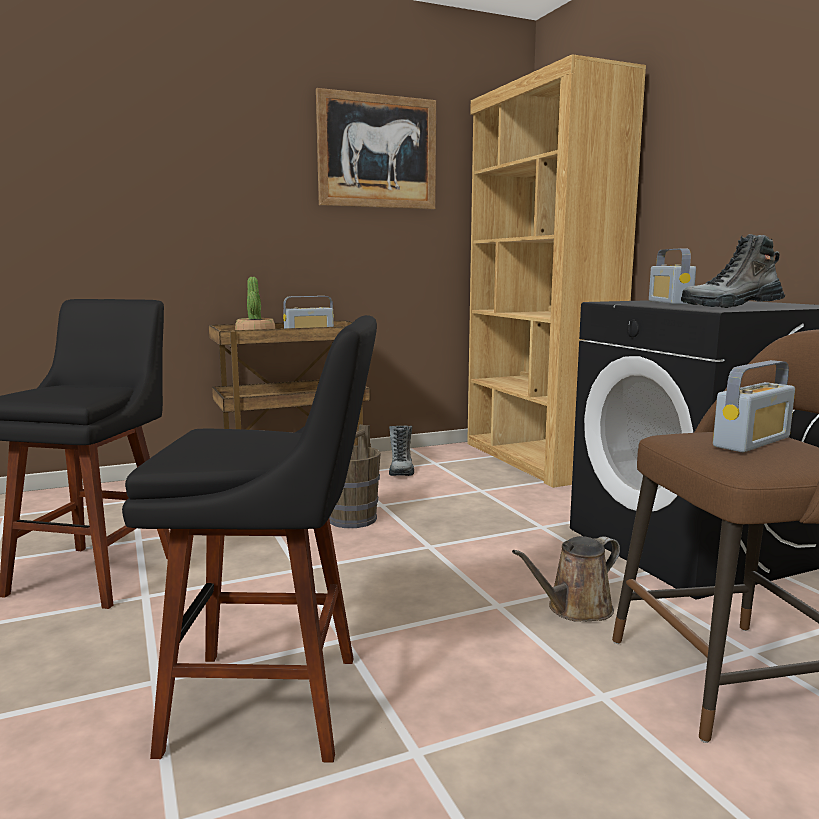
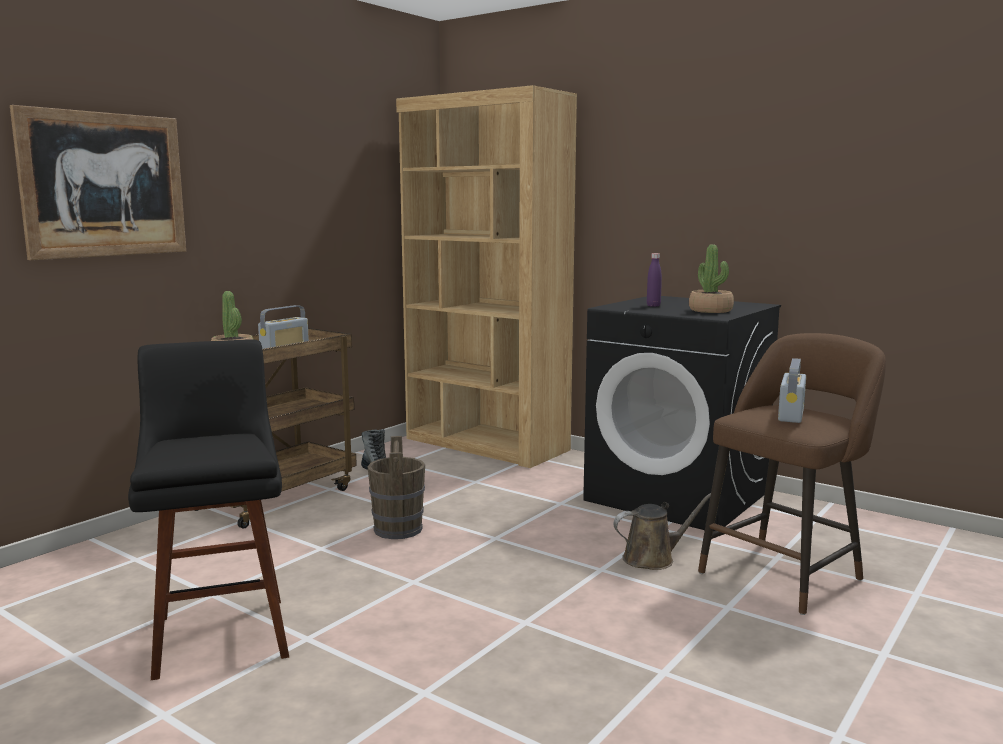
camera: 30 degrees left, 0 degrees up
black stool [122,315,377,763] -> none
picture [316,88,436,209] -> picture moved to [10,105,186,260]
brown watering can [512,536,620,622] -> brown watering can turned 135 degrees counterclockwise [613,493,711,570]
radio [649,249,696,304] -> purple bottle [647,253,662,307]
boot [681,234,785,308] -> potted plant [689,244,734,313]

